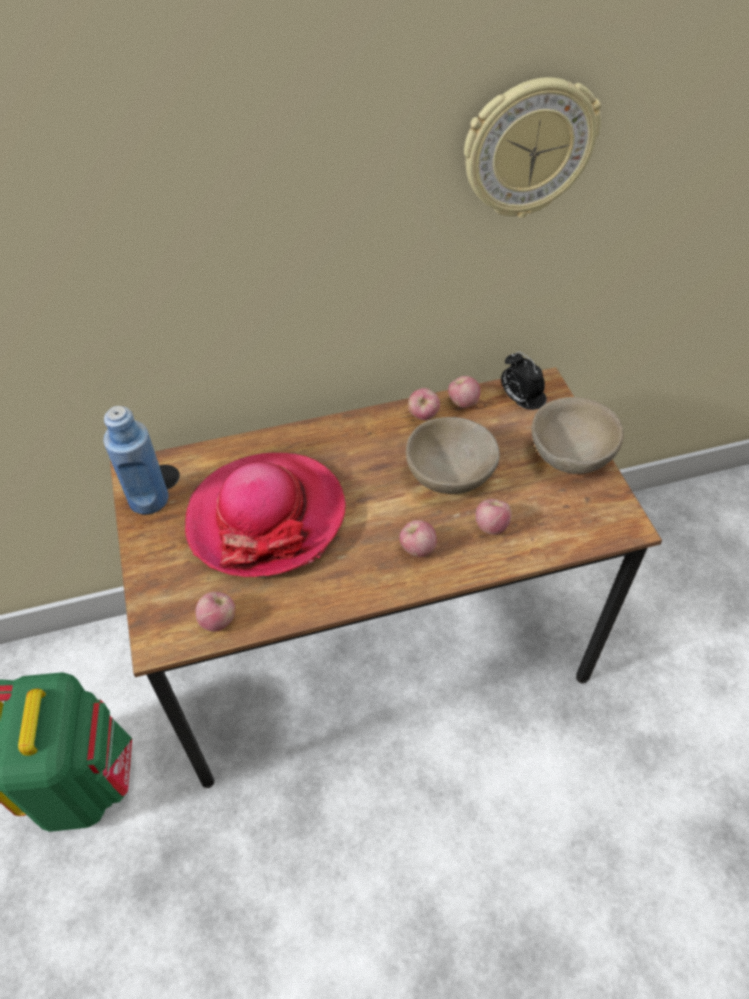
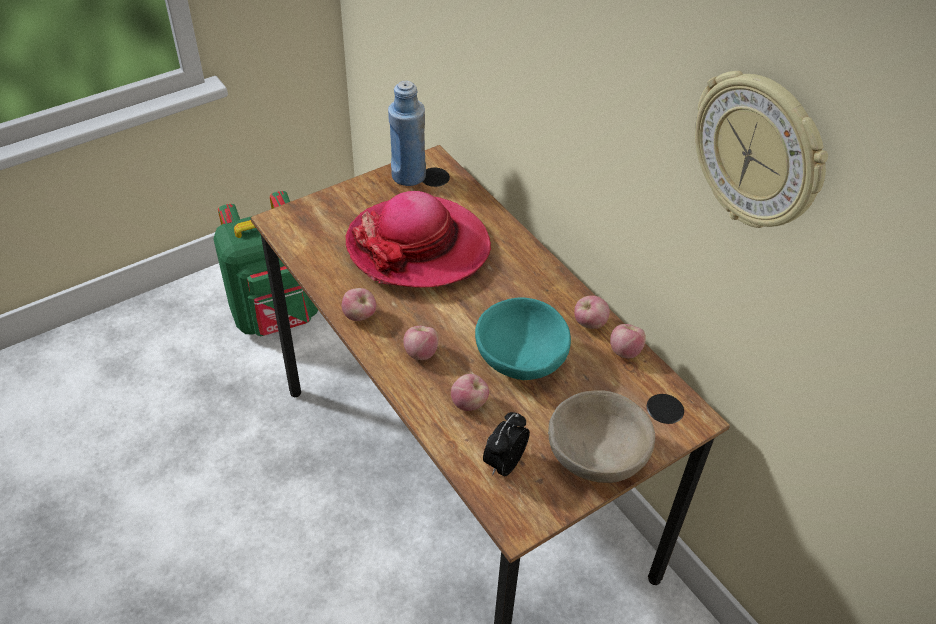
camera: 70 degrees right, 5 degrees down
apple [195,592,235,632] -> apple moved to [342,288,376,321]
beige bowl [406,417,500,494] -> turquoise bowl [475,297,571,380]
alarm clock [501,351,545,407] -> alarm clock moved to [483,412,530,477]

